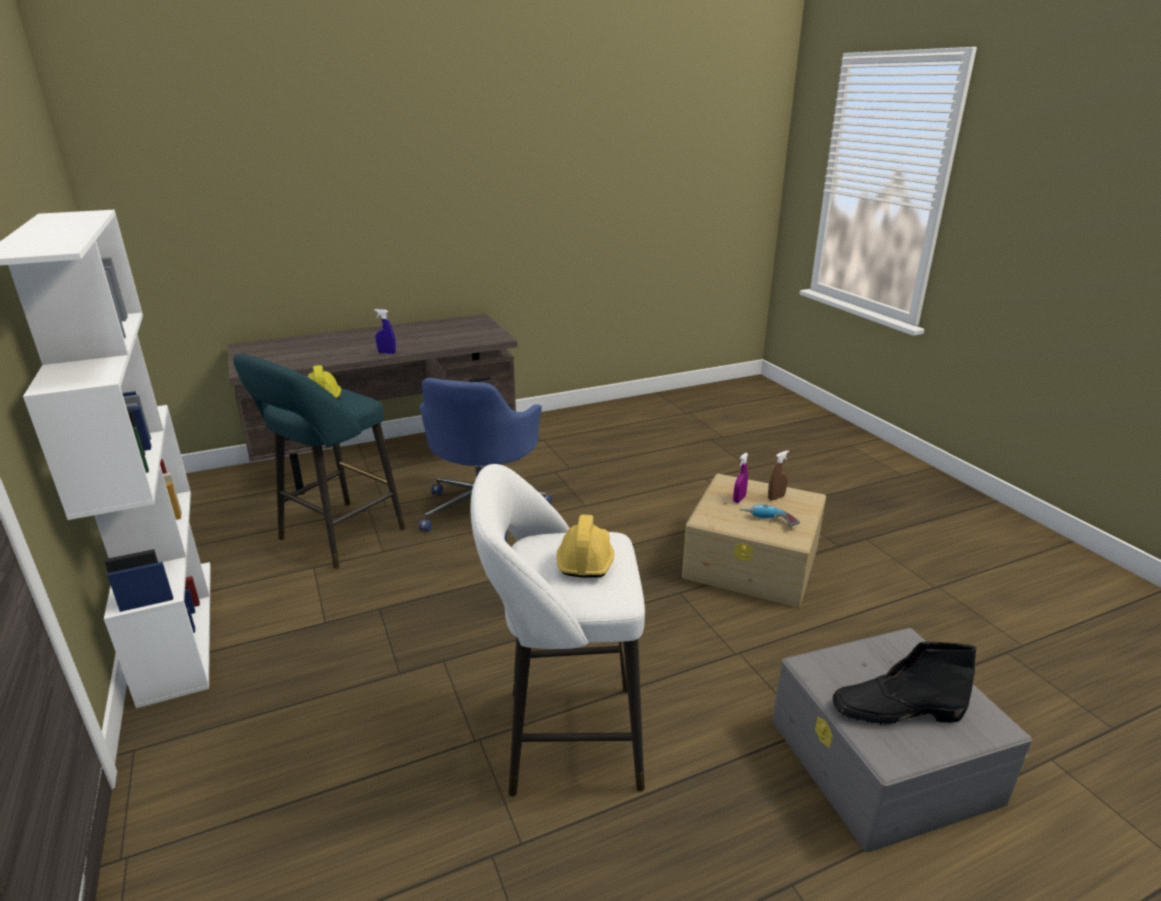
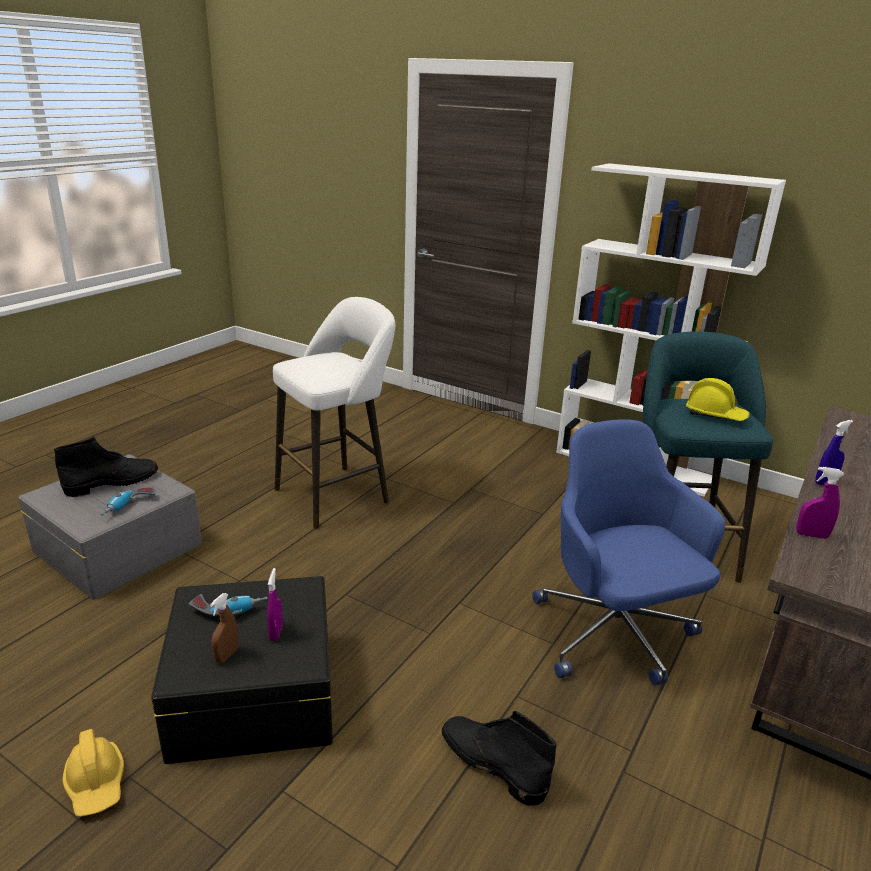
camera: 145 degrees right, 0 degrees up
yellow hard hat [557,515,614,578] -> yellow hard hat moved to [63,729,124,817]
beige storage box [682,474,826,608] -> black storage box [151,576,333,764]
none -> power drill [101,487,155,516]
none -> black boot [442,711,556,806]
none -> purple spray bottle [796,467,844,539]

